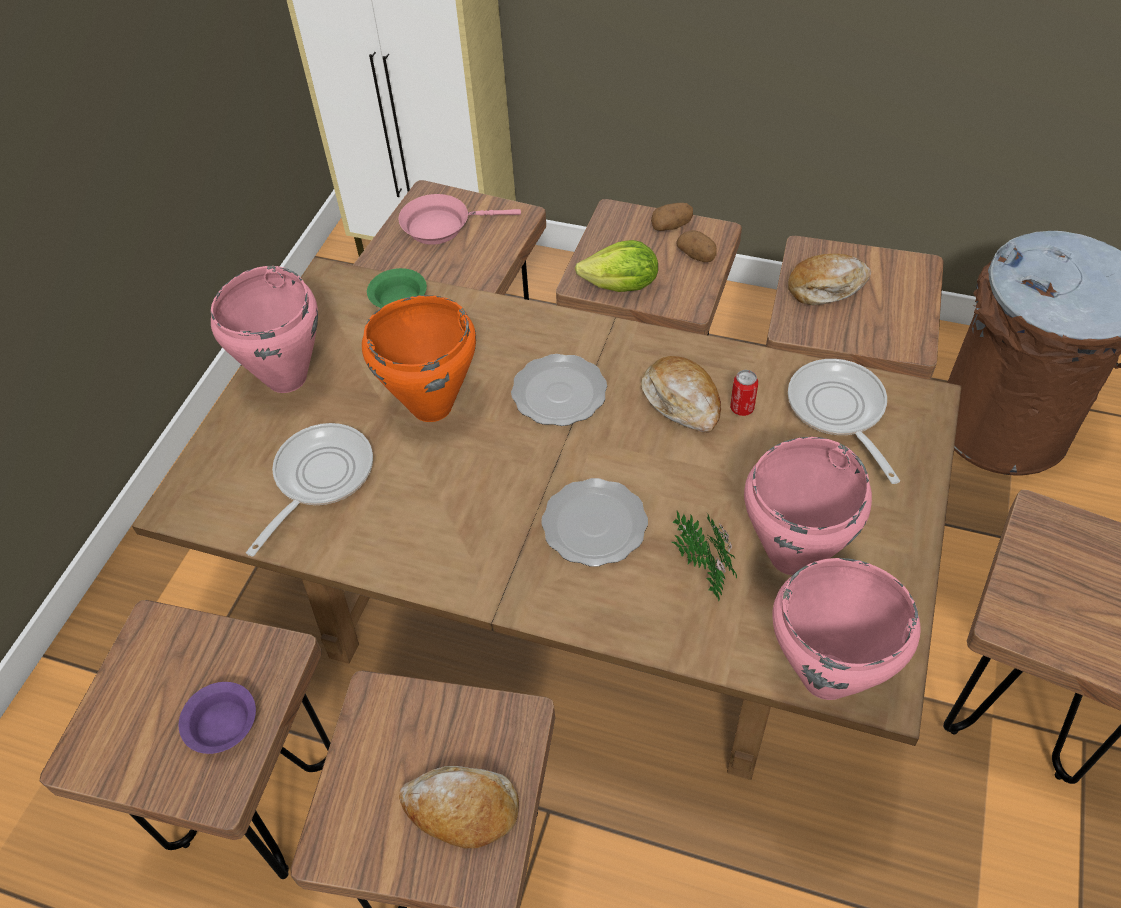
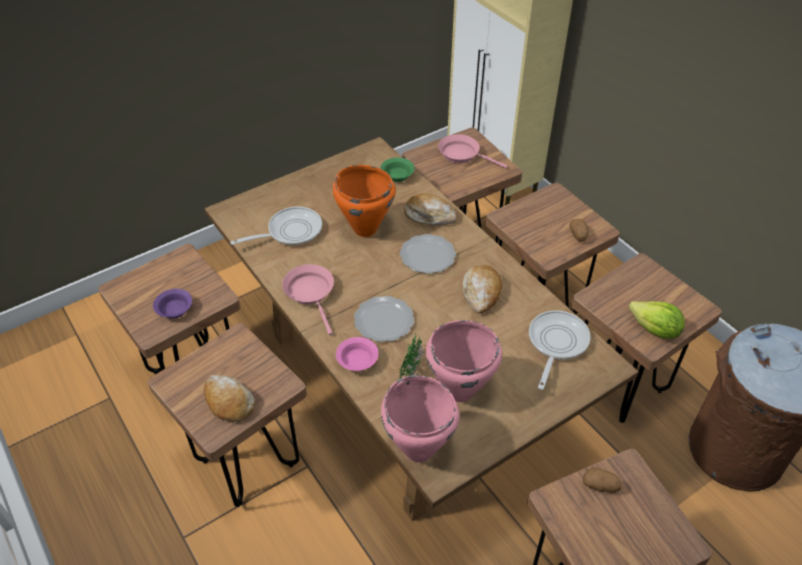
camera: 35 degrees right, 5 degrees down
pink cooking pot [211,266,318,393] -> none
lettuce [575,240,658,292] -> lettuce moved to [629,301,685,339]
potato [651,203,693,231] -> potato moved to [583,467,622,493]
can [730,370,758,416] -> none
bread [788,254,871,306] -> bread moved to [404,193,457,225]
none -> pink frying pan [282,264,334,335]
none -> pink bowl [336,337,379,371]

